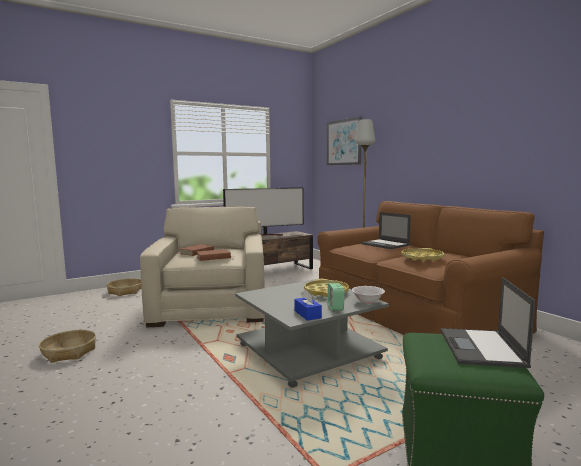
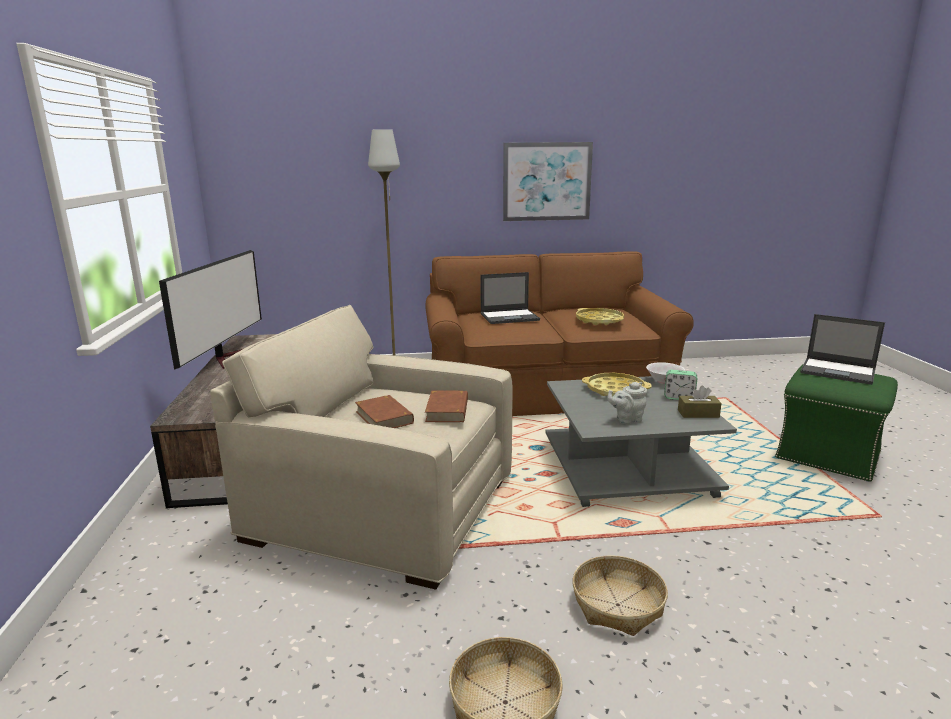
camera: 65 degrees left, 10 degrees up
basket [106,278,141,296] -> basket moved to [572,555,668,636]
blue tissue box [294,290,322,321] -> brown tissue box [678,385,722,418]
picture [327,116,362,166] -> picture moved to [503,142,593,221]
none -> grey teapot [607,382,647,424]

